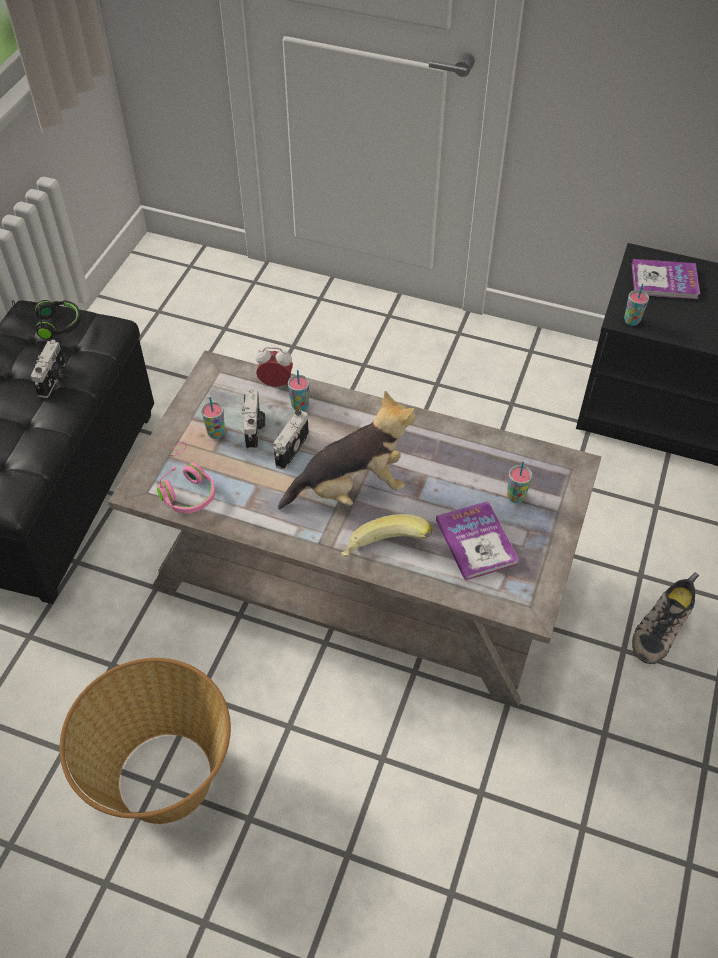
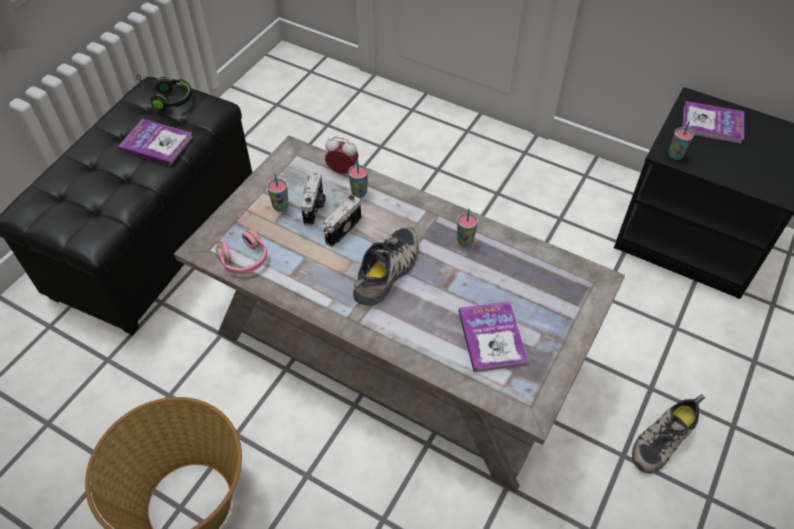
camera: 10 degrees right, 0 degrees up
camera [31,340,65,398] -> book [118,119,193,166]
plush toy [278,391,416,510] -> shoe [353,226,419,306]
banana [341,514,433,557] -> none
cup [507,462,532,503] -> cup moved to [457,208,478,247]

